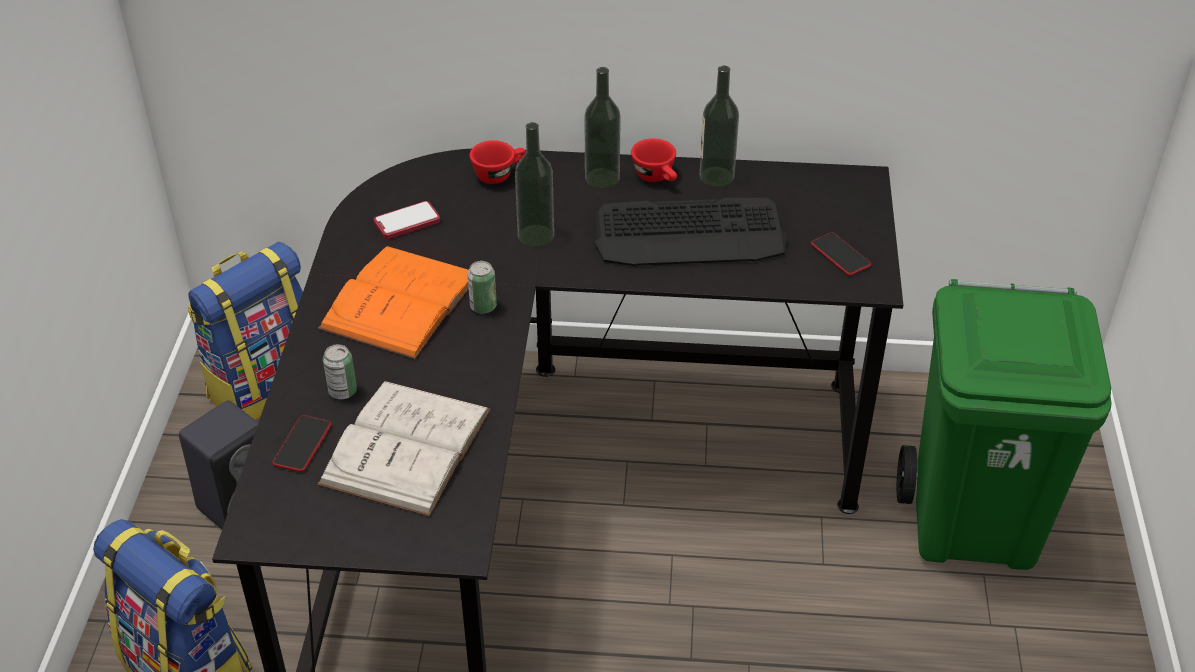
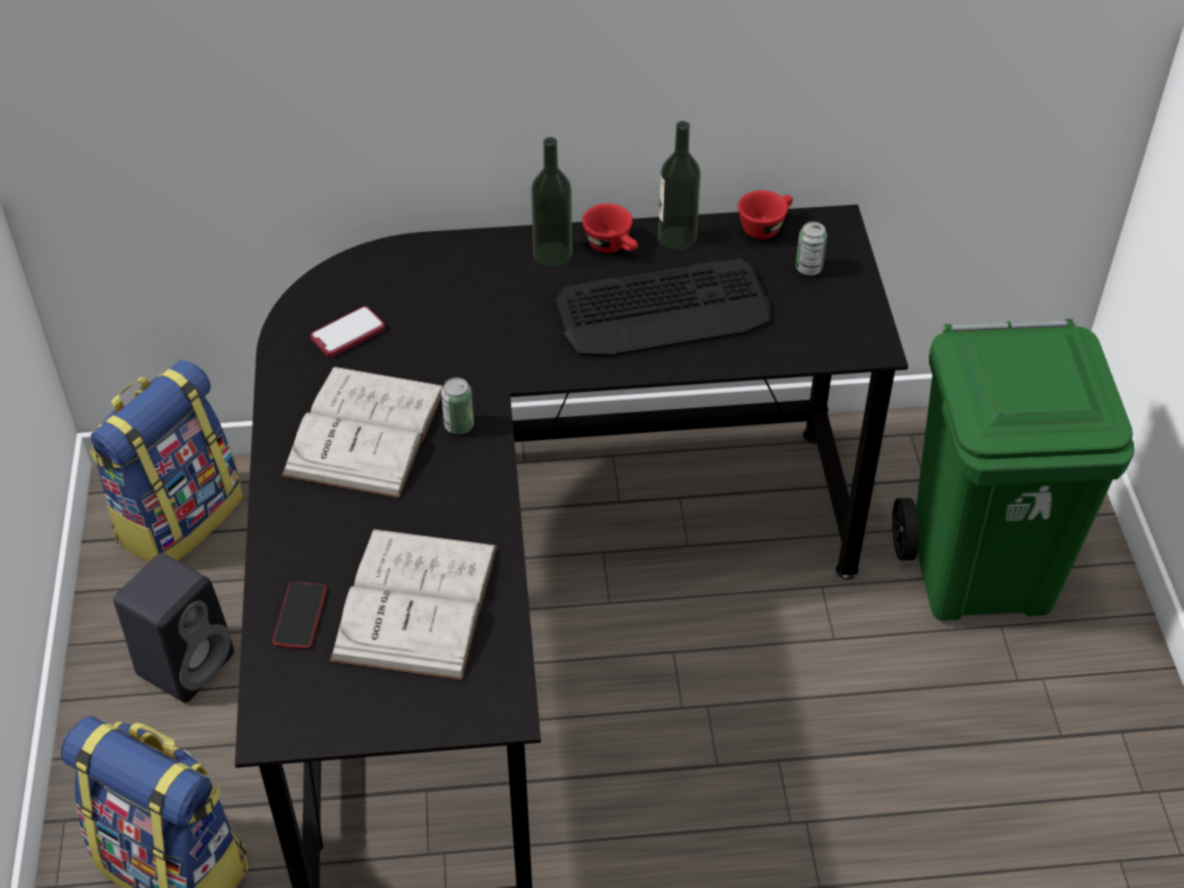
camera: 10 degrees left, 5 degrees up
orange book [318,246,469,359] -> white book [282,367,443,498]
can [323,344,357,399] -> can moved to [796,222,827,276]
red cup [470,140,526,184] -> red cup moved to [738,190,793,239]
bottle [515,122,554,247] -> none
phone [811,232,871,276] -> none

